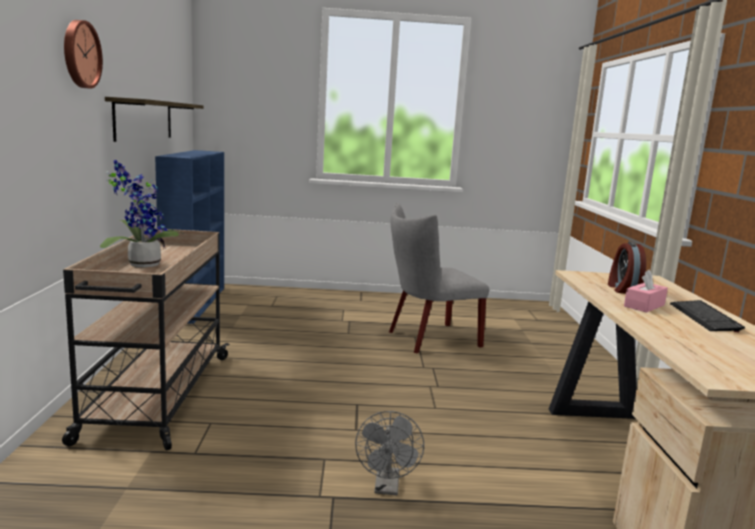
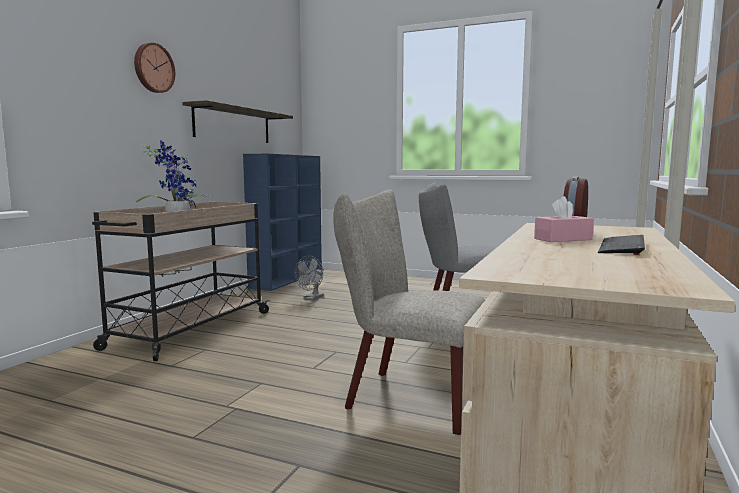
camera: 25 degrees right, 5 degrees down
grey fan [355,411,424,496] -> grey fan moved to [294,256,324,301]
none -> beige chair [333,189,485,435]

